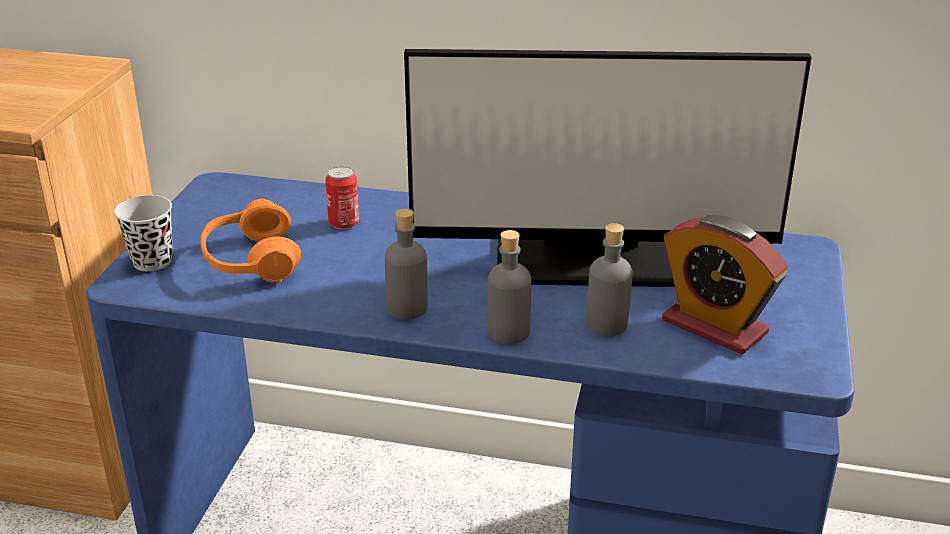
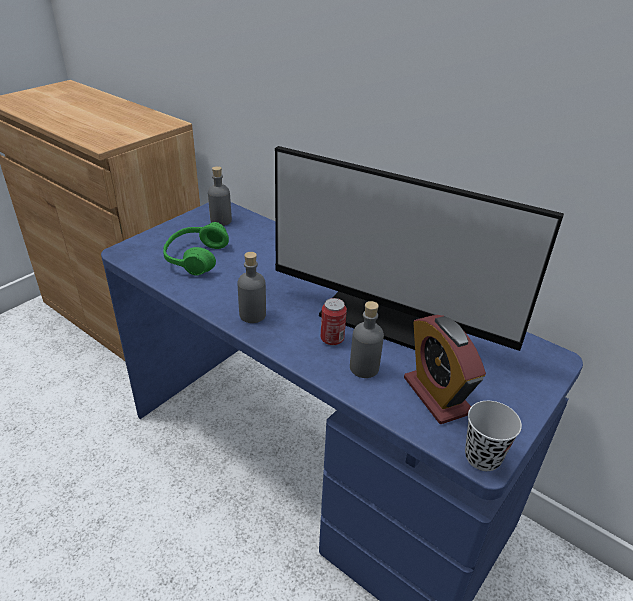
camera: 25 degrees right, 5 degrees up
black cup [114,195,173,271] -> black cup moved to [465,401,522,471]
orange headphones [201,199,301,283] -> green headphones [163,222,229,276]
can [325,166,359,229] -> can moved to [321,298,347,346]
grey bottle [488,230,531,344] -> grey bottle moved to [208,166,232,226]

